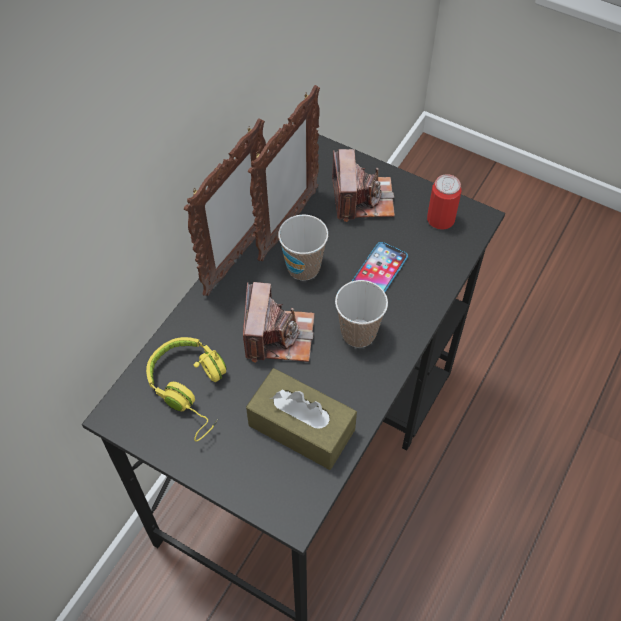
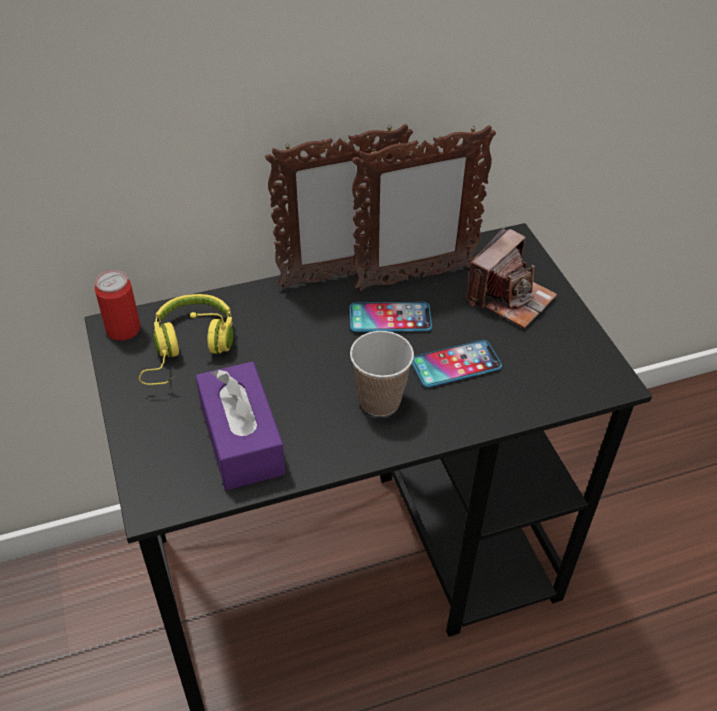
camera: 40 degrees right, 10 degrees down
camera [243,282,314,363] -> none
brown tissue box [246,368,357,470] -> purple tissue box [196,361,285,490]
cup [278,214,328,281] -> phone [350,302,432,332]
can [427,174,461,230] -> can moved to [94,270,141,340]

